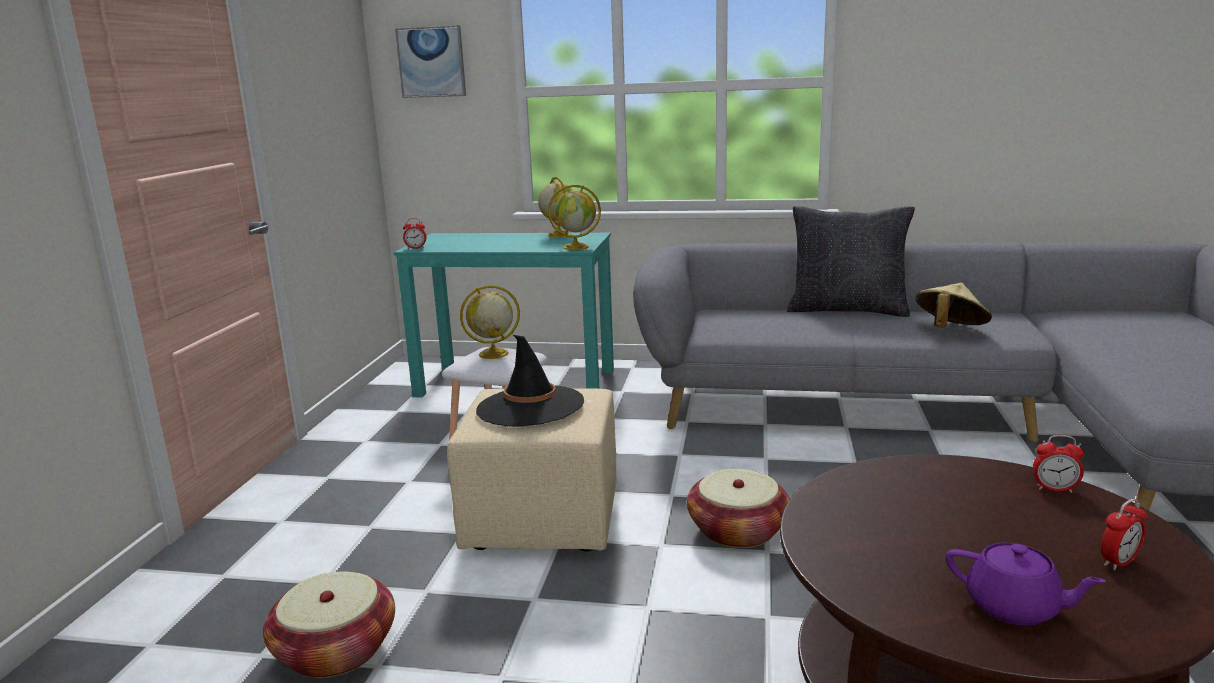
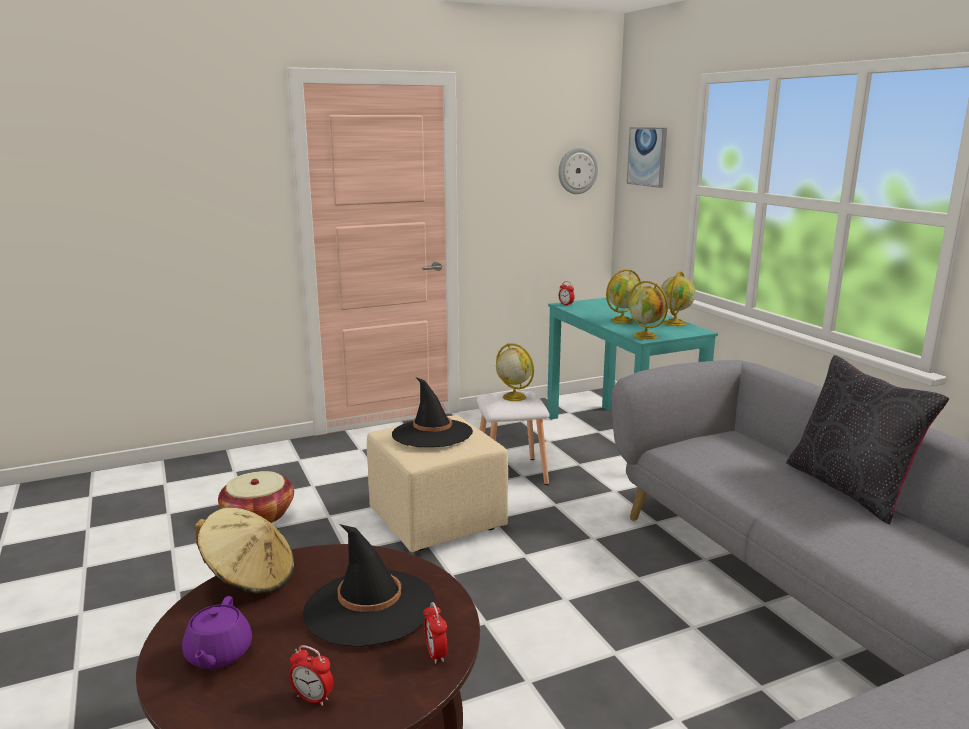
camera: 55 degrees right, 0 degrees up
basket [687,469,790,548] -> none
beige hat [915,283,992,327] -> beige hat moved to [195,508,294,593]
none -> black hat [303,524,435,647]
none -> wall clock [558,147,598,194]
none -> globe [606,269,642,324]

